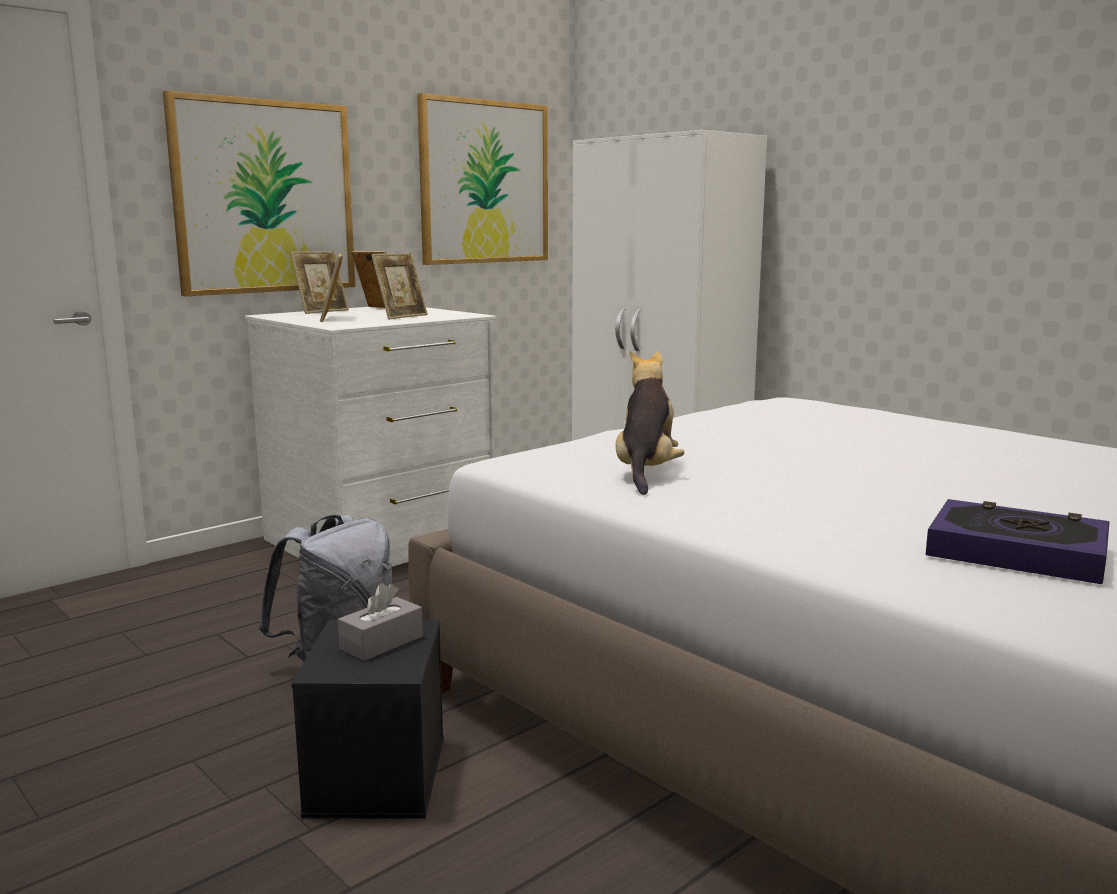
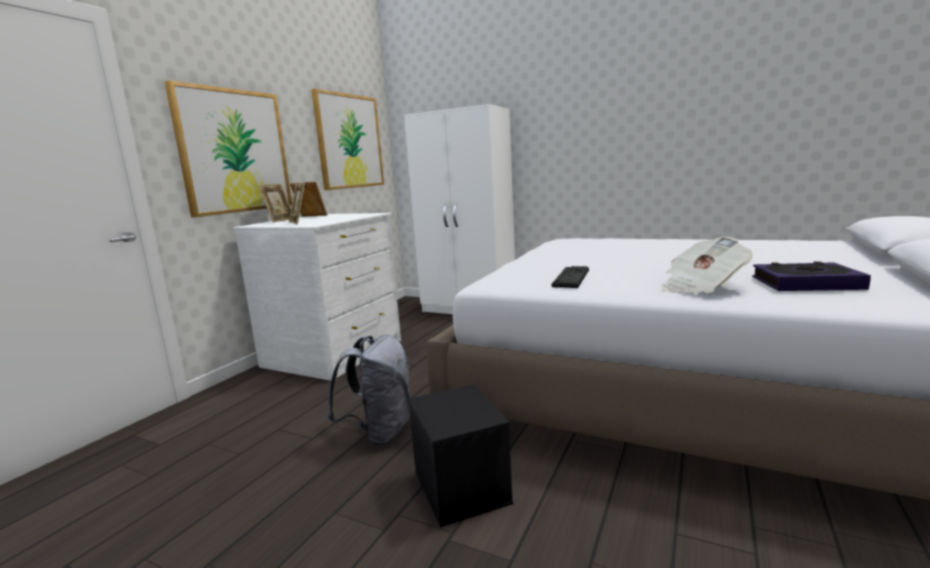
camera: 20 degrees left, 0 degrees up
grey tissue box [338,583,423,661] -> none
picture frame [371,253,428,319] -> none
plush toy [615,351,684,495] -> keyboard [552,266,589,288]
none -> newspaper [661,237,753,293]

